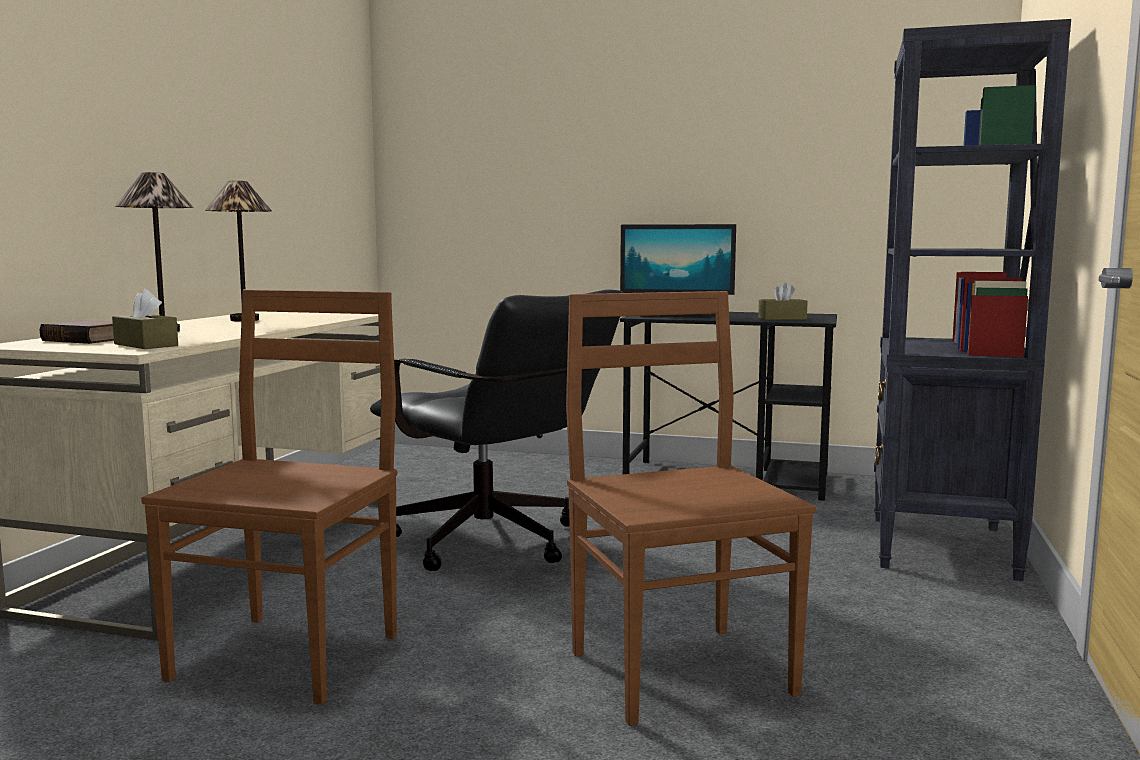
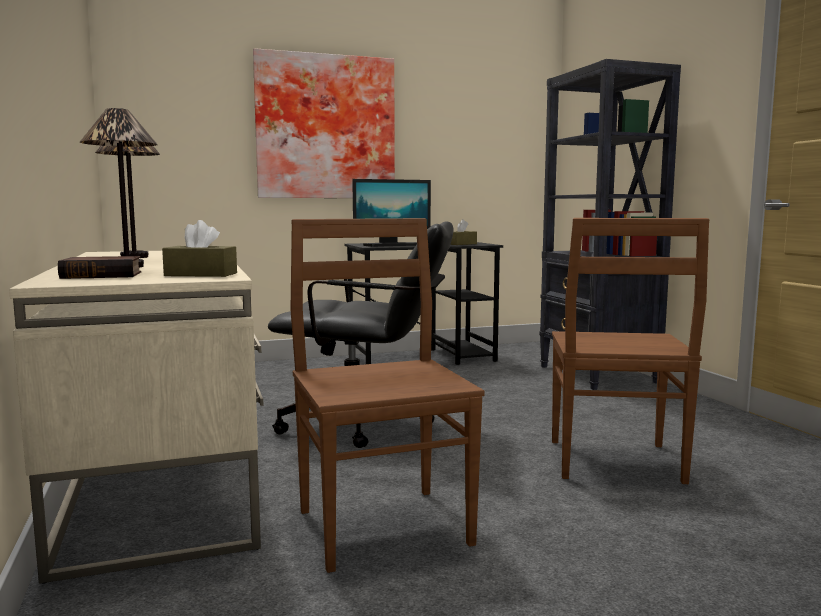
camera: 35 degrees left, 0 degrees up
brown chair [566,291,816,726] -> brown chair turned 120 degrees counterclockwise [552,218,709,484]
none -> picture [253,48,395,198]

